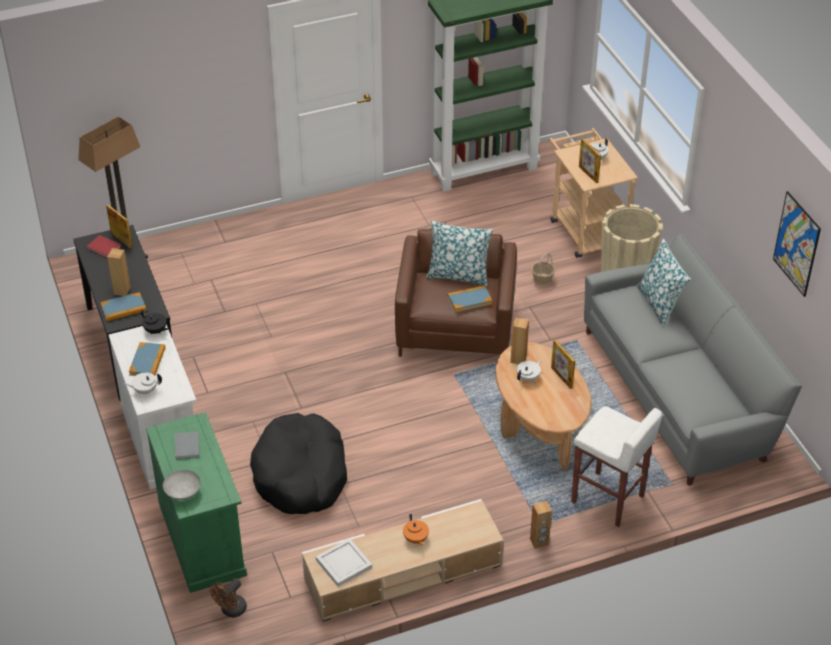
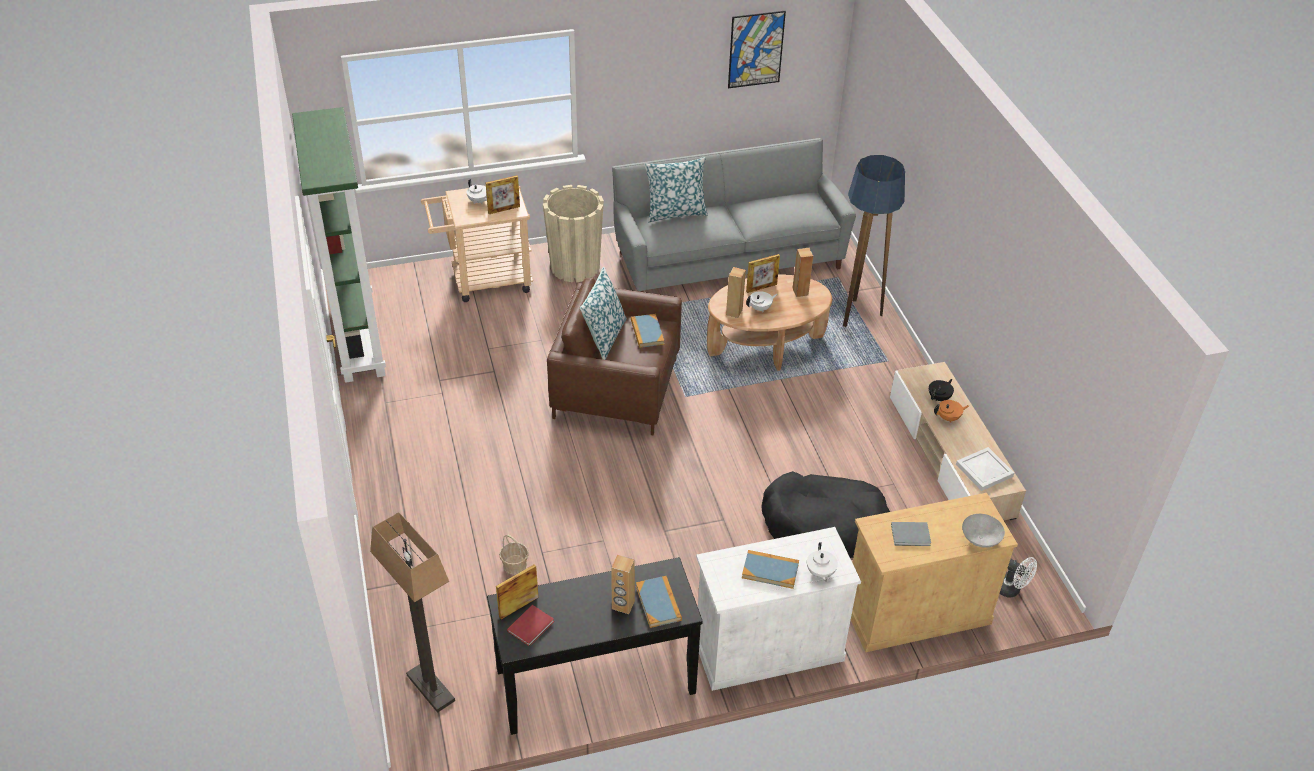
camera: 85 degrees left, 0 degrees up
black teapot [141,310,168,334] -> black teapot moved to [929,379,954,401]
green cabinet [146,412,247,593] -> beige cabinet [851,493,1018,652]
brown fan [210,578,247,618] -> white fan [999,557,1037,598]
white teapot [517,360,541,382] -> white teapot turned 105 degrees clockwise [746,291,778,312]
brown speaker [530,501,552,549] -> brown speaker moved to [792,248,813,297]
basket [532,253,555,287] -> basket moved to [499,535,529,575]
white stool [571,406,662,527] -> floor lamp [843,155,905,327]

